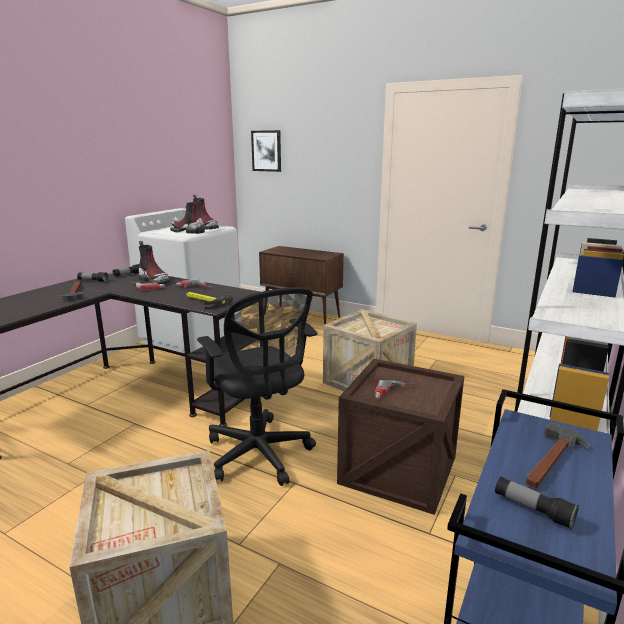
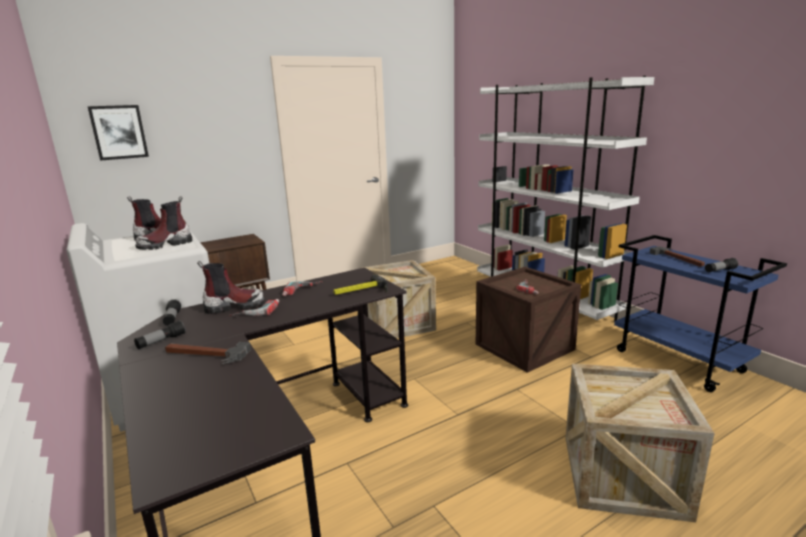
camera: 60 degrees left, 0 degrees up
black office chair [197,287,318,486] -> none

